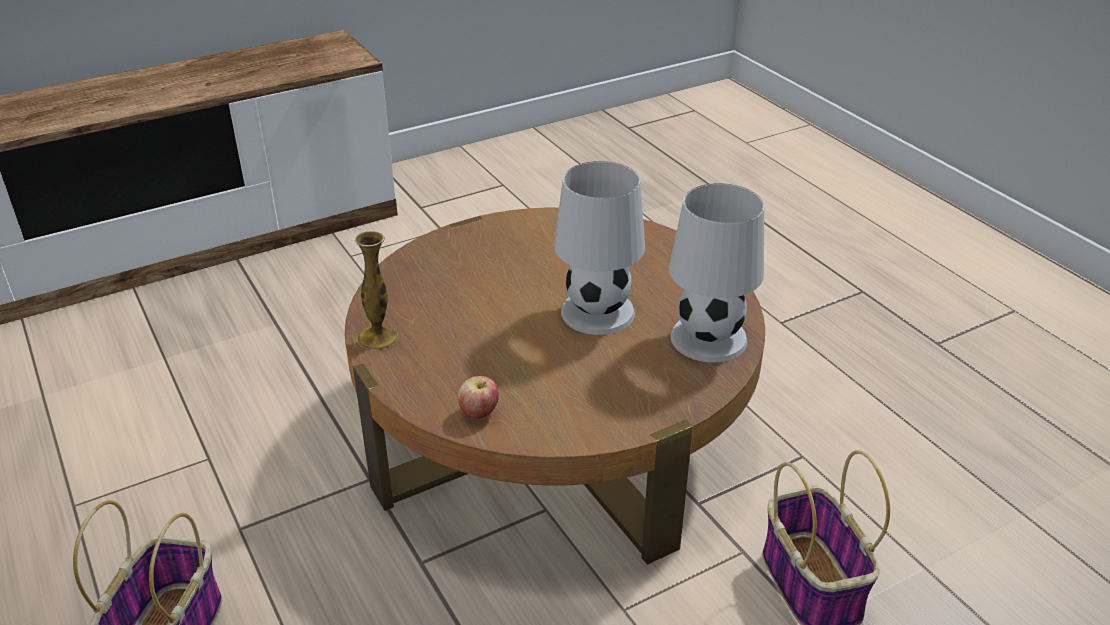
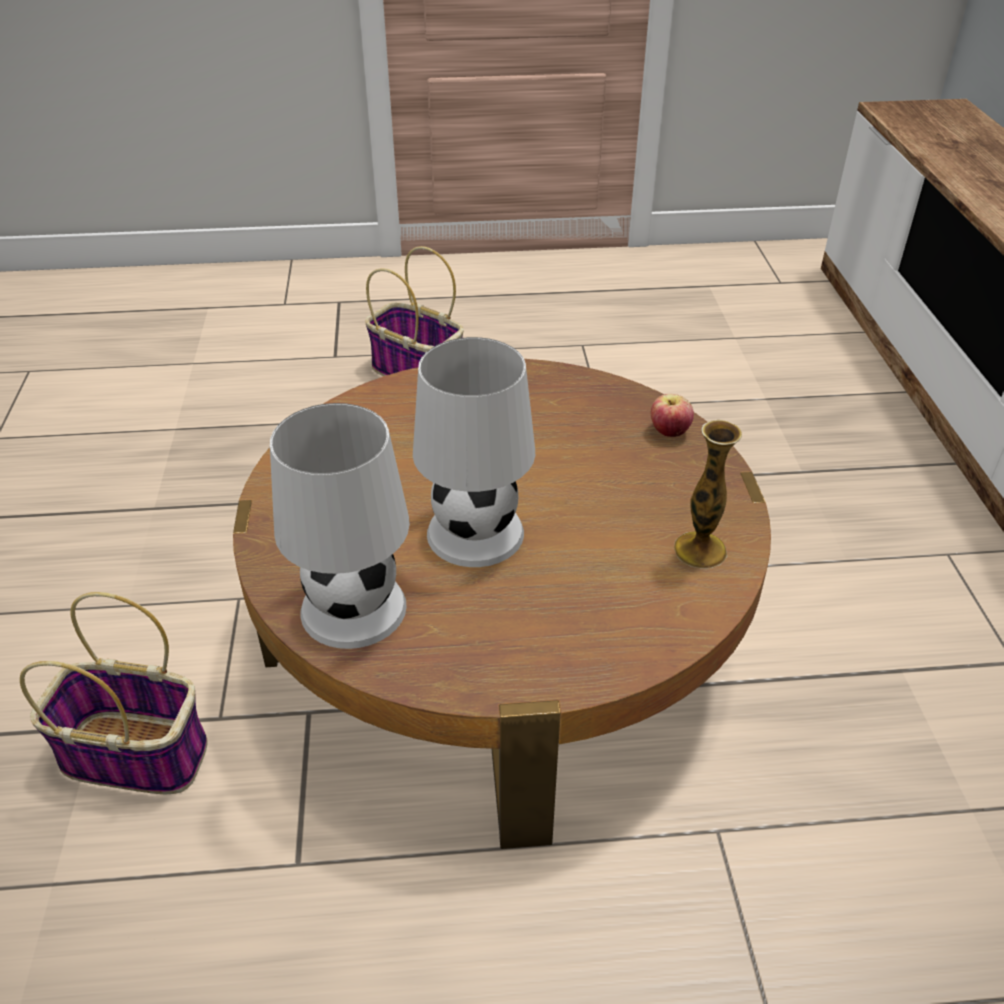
camera: 115 degrees right, 5 degrees up
vase [355,231,398,350] -> vase moved to [674,420,742,569]
apple [458,376,499,419] -> apple moved to [651,394,694,437]

